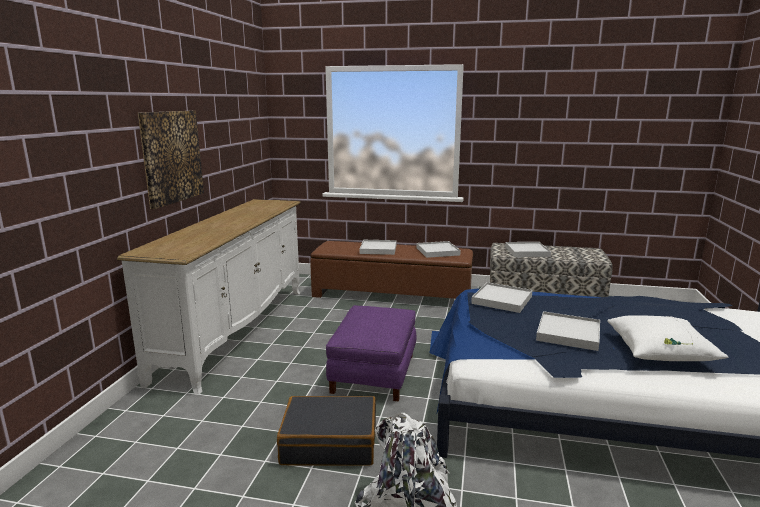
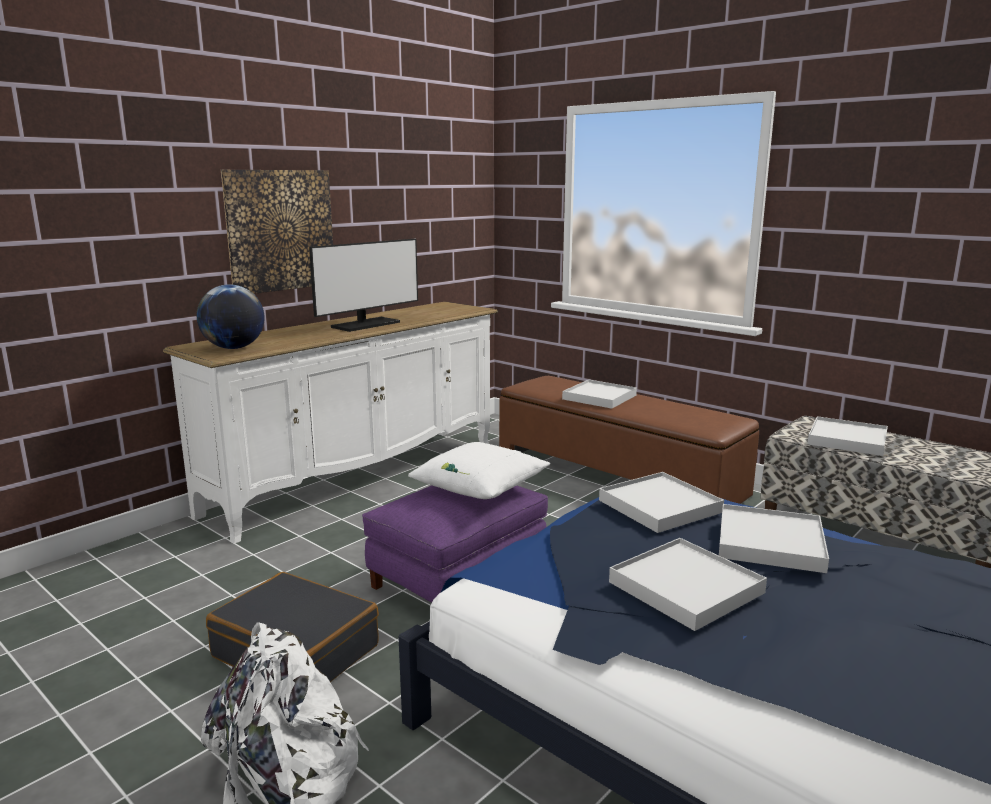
camera: 30 degrees right, 0 degrees up
white tray [416,241,461,258] -> white tray moved to [719,504,829,573]
white pillow [607,315,728,361] -> white pillow moved to [408,442,550,499]
none -> globe [197,284,265,349]
none -> monitor [309,239,418,332]

